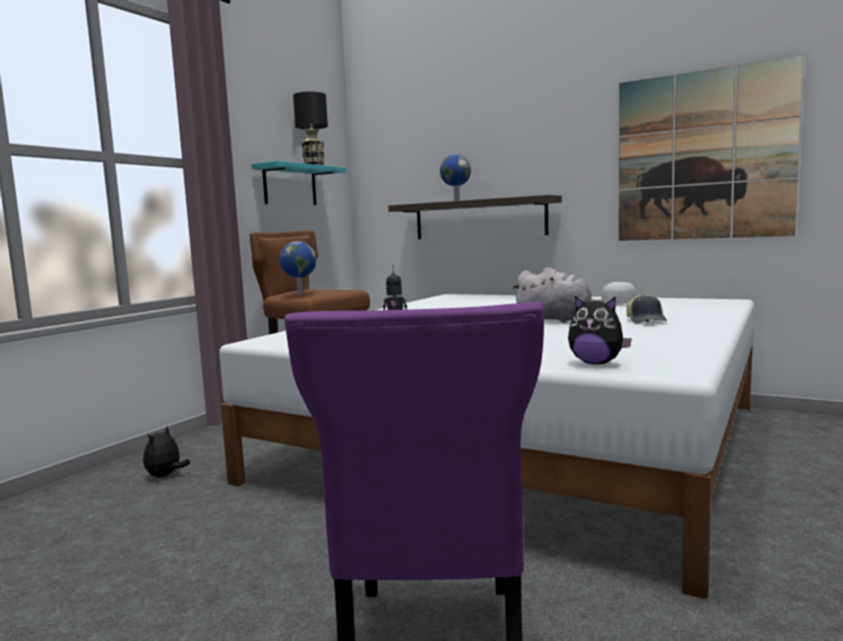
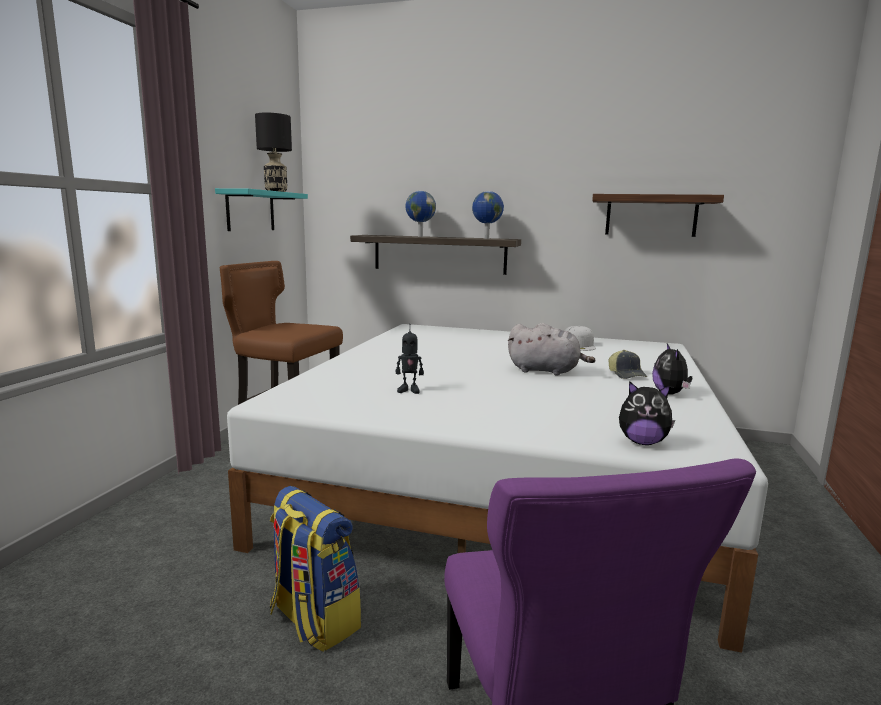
camera: 15 degrees left, 5 degrees up
plush toy [143,426,190,477] -> plush toy moved to [652,344,692,395]
globe [279,241,316,295] -> globe moved to [472,191,504,239]
picture [619,55,803,241] -> shelf [592,194,724,237]
none -> backpack [270,486,361,652]

